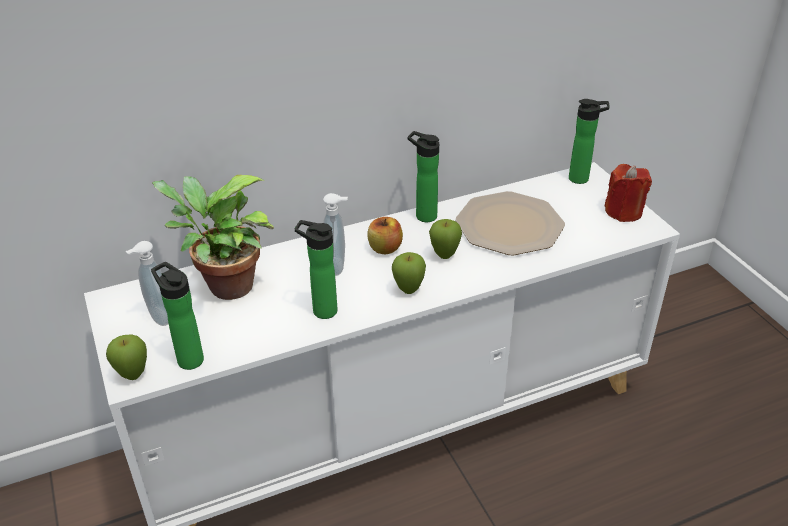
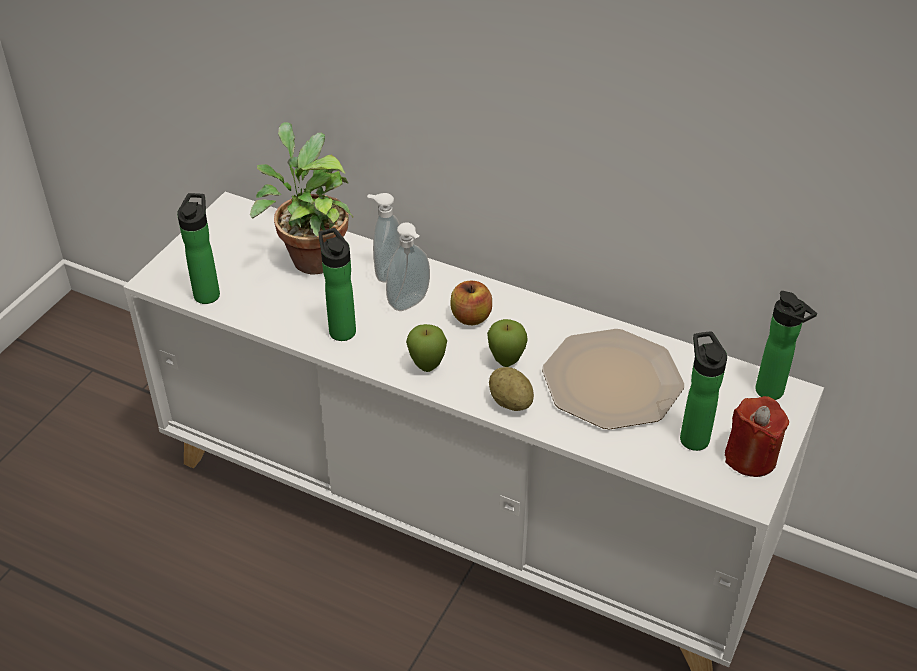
camera: 50 degrees right, 5 degrees up
apple [106,334,147,380] -> none
soap dispenser [126,241,169,326] -> soap dispenser moved to [367,193,401,283]
bottle [408,131,439,222] -> bottle moved to [680,332,727,451]
none -> potato [489,367,534,411]

